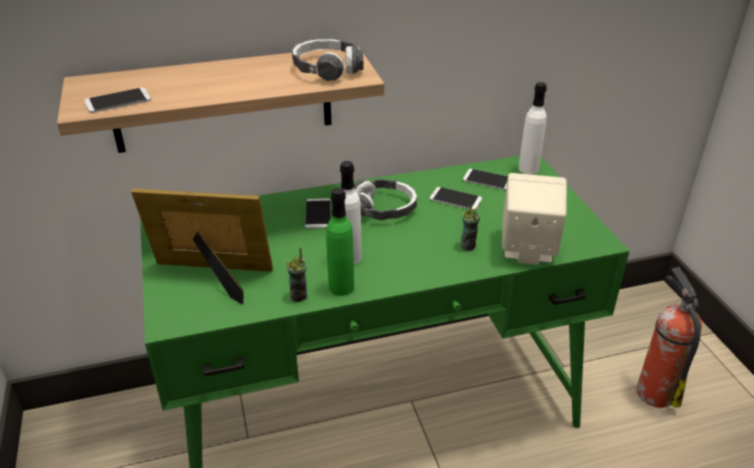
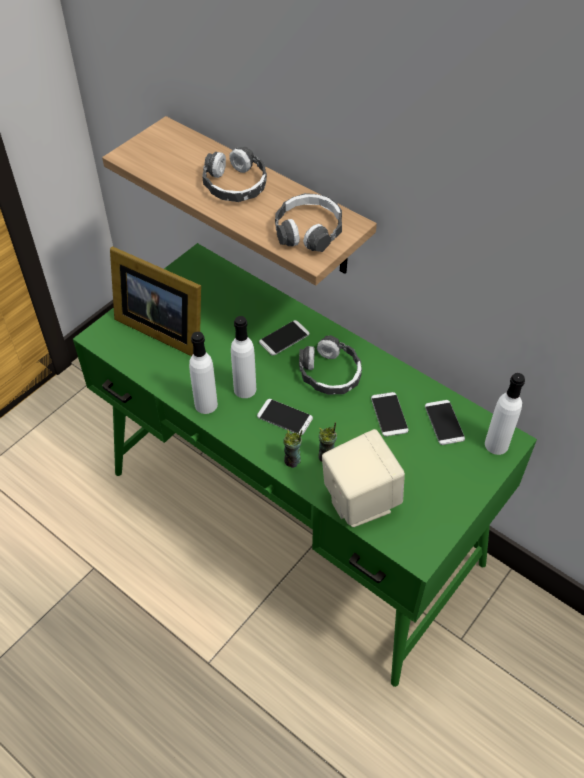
camera: 55 degrees right, 15 degrees up
phone [84,88,151,113] -> phone moved to [257,399,313,435]
picture frame [131,188,273,304] -> picture frame turned 150 degrees clockwise [110,246,201,356]
cup [285,248,307,302] -> cup moved to [283,430,303,468]
green bottle [326,188,354,296] -> white bottle [189,332,218,414]
fire extinguisher [636,268,702,408] -> none
none -> headphones [202,147,267,202]

